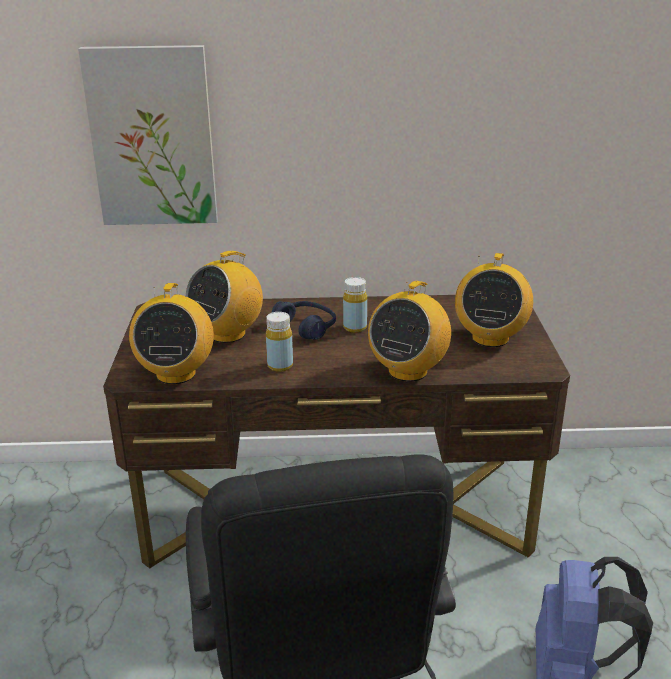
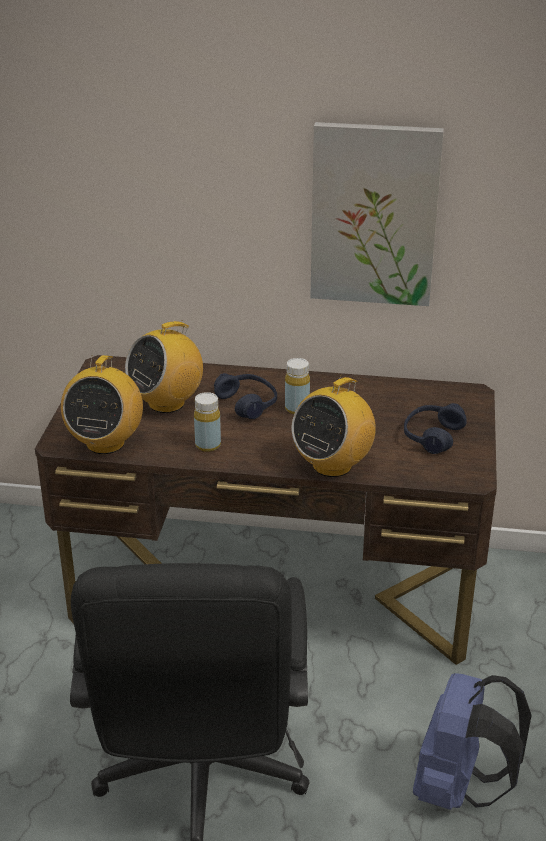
camera: 10 degrees right, 5 degrees up
picture [78,45,218,225] -> picture moved to [310,122,444,306]
radio [455,253,533,347] -> blue headphones [404,403,467,454]

